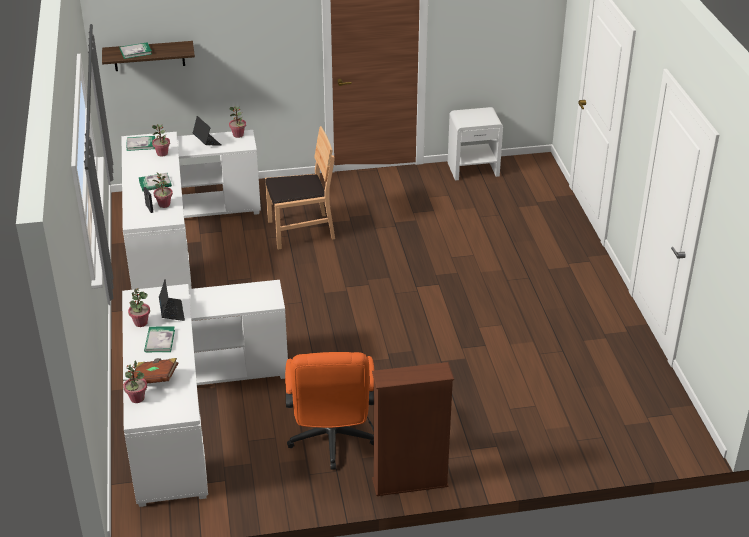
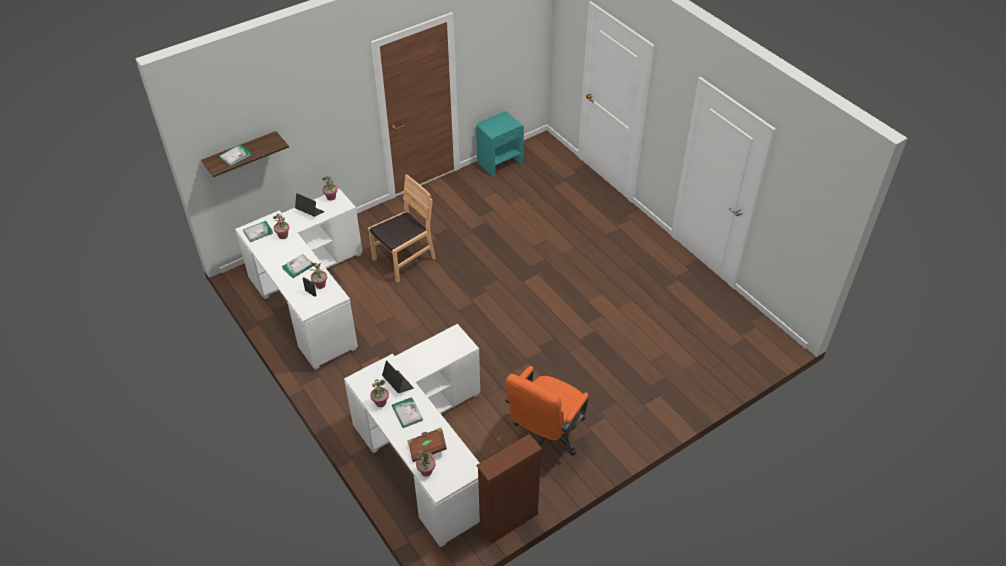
camera: 25 degrees left, 10 degrees up
orange office chair [285,352,375,469] -> orange office chair turned 60 degrees clockwise [505,366,589,455]
brown bookcase [372,362,454,496] -> brown bookcase moved to [476,434,542,545]
white nightstand [448,107,503,181] -> turquoise nightstand [476,111,524,177]

